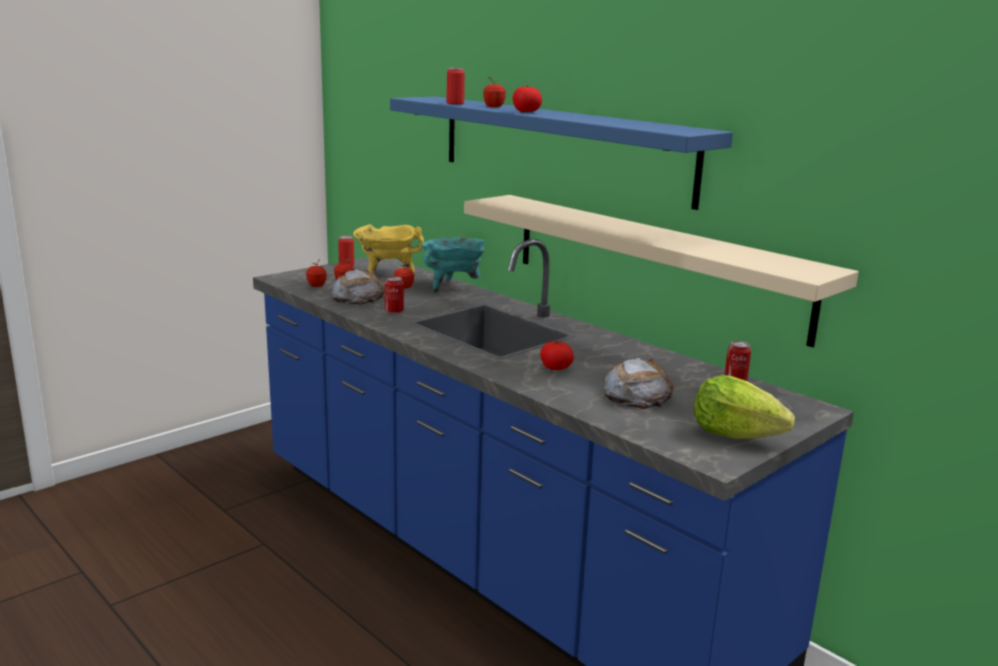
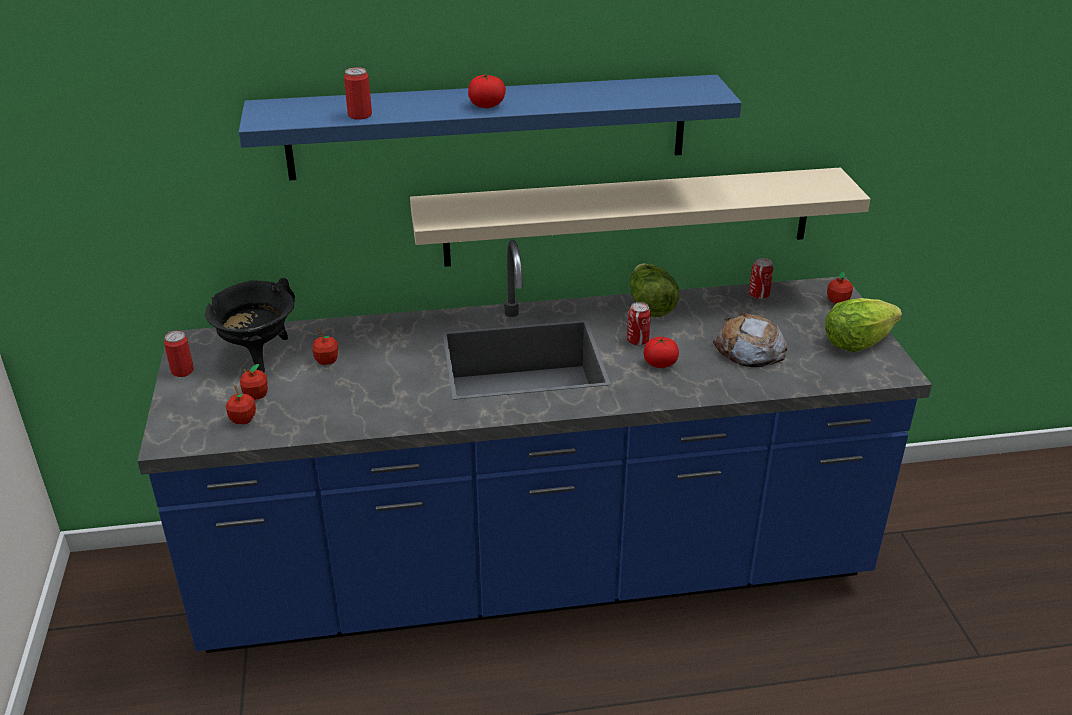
camera: 55 degrees left, 15 degrees up
bread [332,269,385,305] -> none
yellow cooking pot [353,224,424,275] -> black cooking pot [205,278,295,373]
can [385,277,404,314] -> can moved to [627,302,651,346]
turquoise cooking pot [422,238,485,293] -> none
apple [484,77,506,107] -> apple moved to [827,272,853,304]
none -> lettuce [630,264,679,317]

